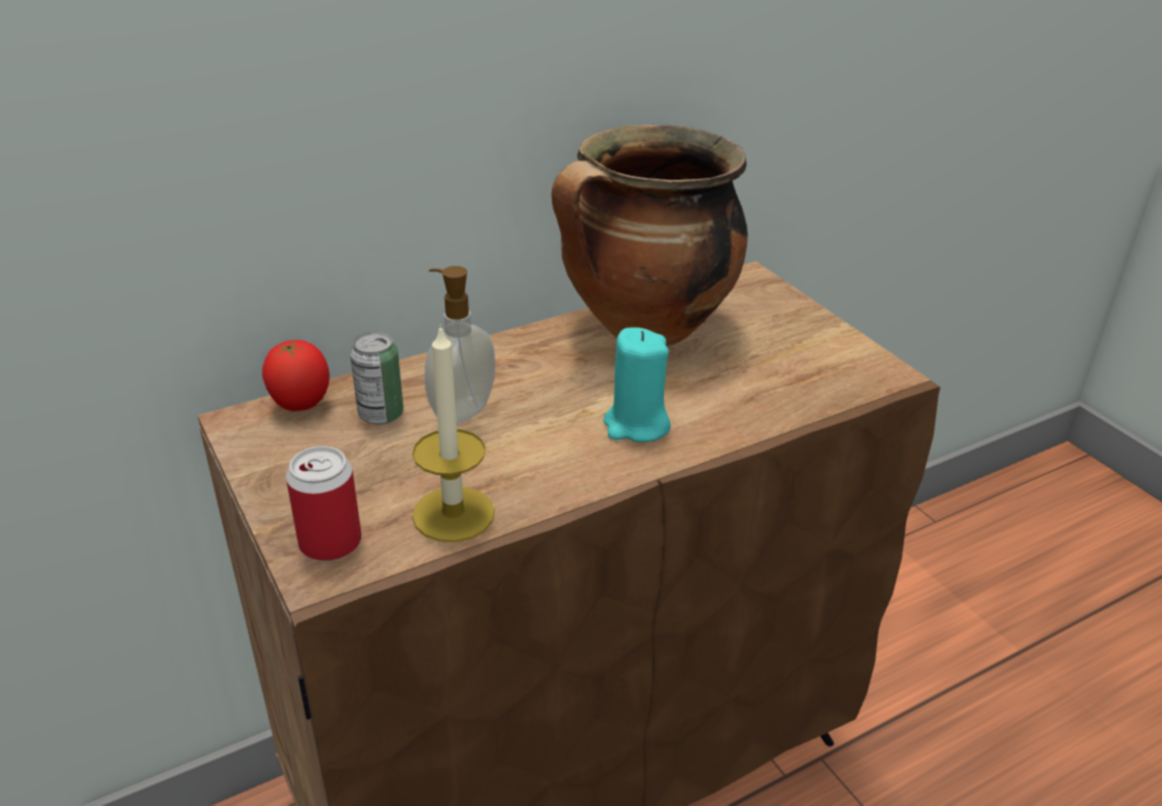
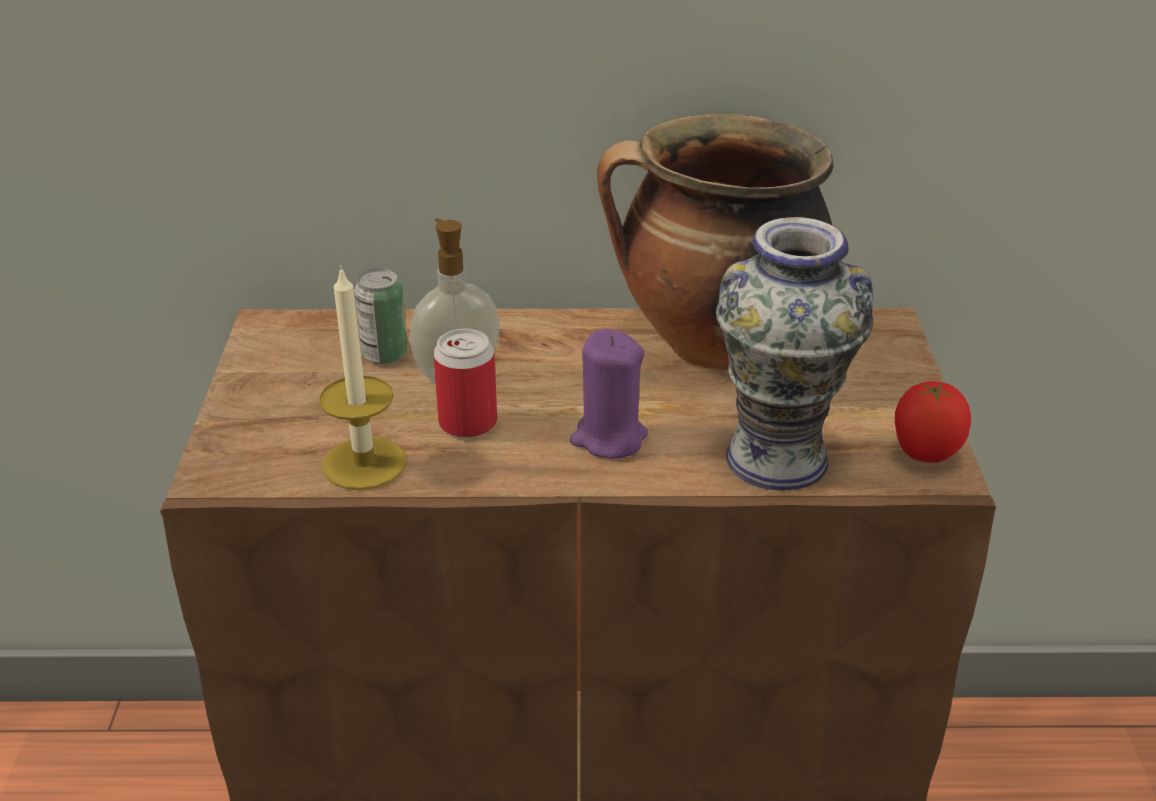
camera: 30 degrees right, 0 degrees up
tomato [262,340,330,411] -> tomato moved to [895,381,971,463]
can [286,446,361,561] -> can moved to [433,329,497,438]
turquoise candle [603,327,671,442] -> purple candle [570,329,648,459]
none -> vase [716,217,873,491]

